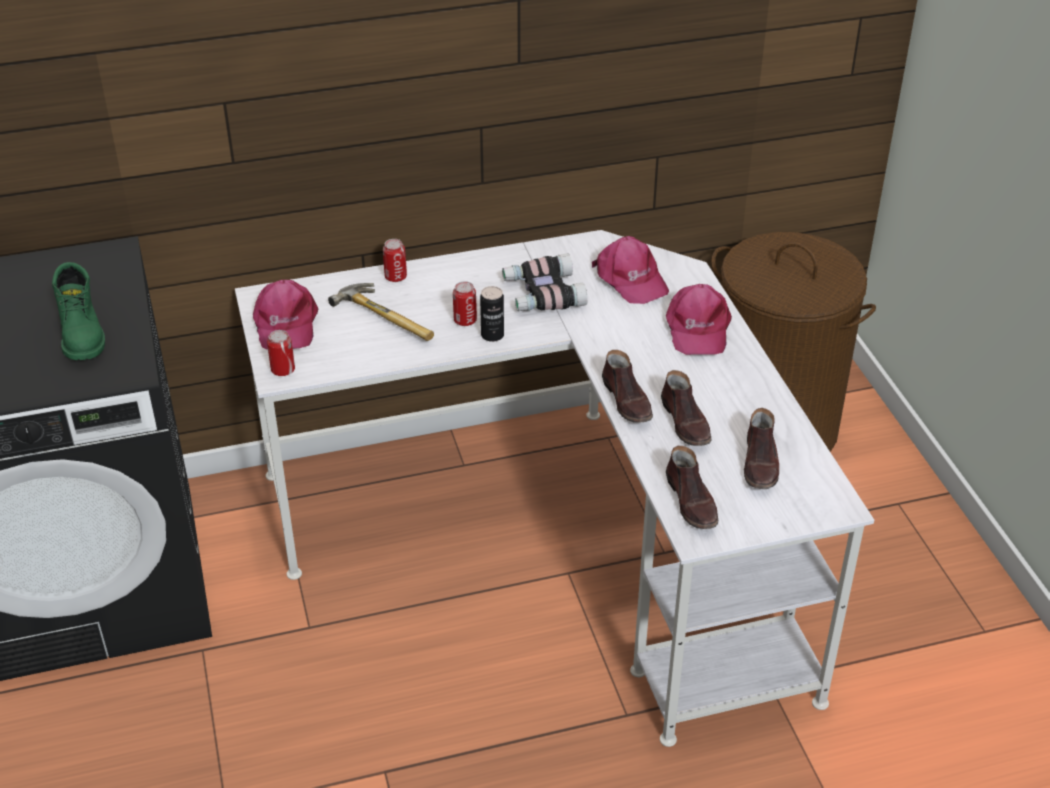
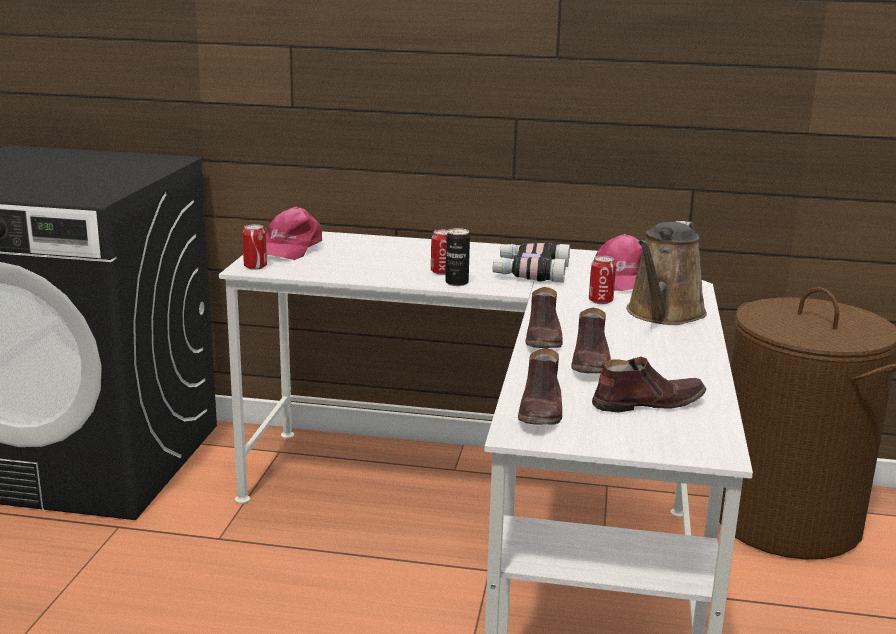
camera: 25 degrees right, 20 degrees down
green boot [52,262,105,360] -> none
hammer [328,283,434,341] -> none
can [383,239,407,282] -> can moved to [589,256,616,304]
pink cap [666,284,732,355] -> brown watering can [626,221,707,325]
brown shoe [744,408,779,489] -> brown shoe turned 135 degrees counterclockwise [592,357,707,413]

